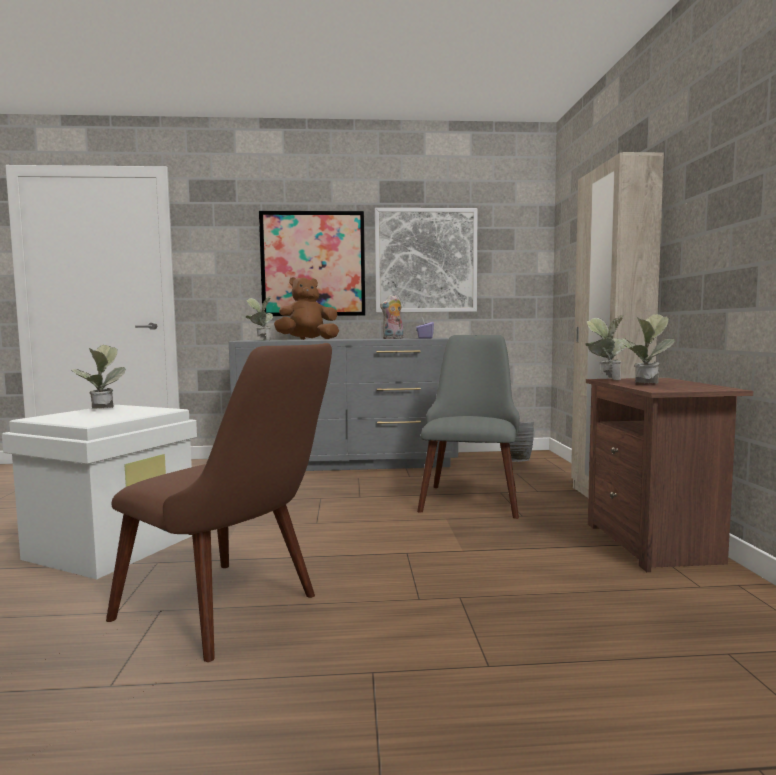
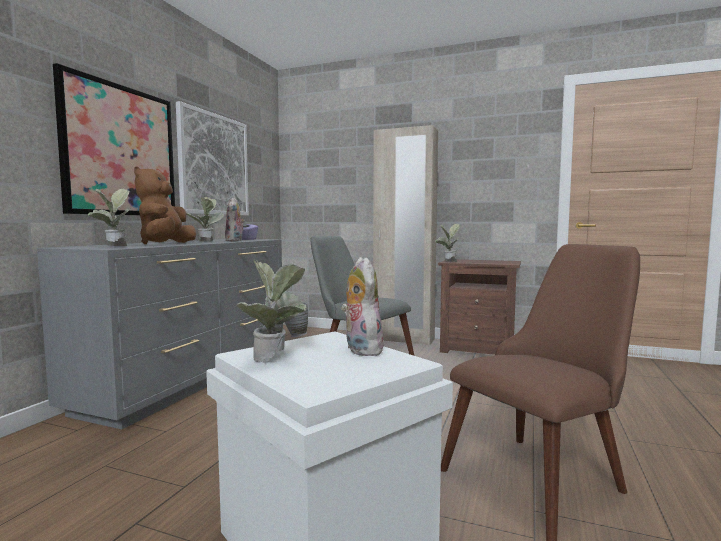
camera: 65 degrees left, 0 degrees up
potted plant [619,314,675,383] -> potted plant moved to [186,197,224,241]
none -> plush toy [341,257,385,356]

